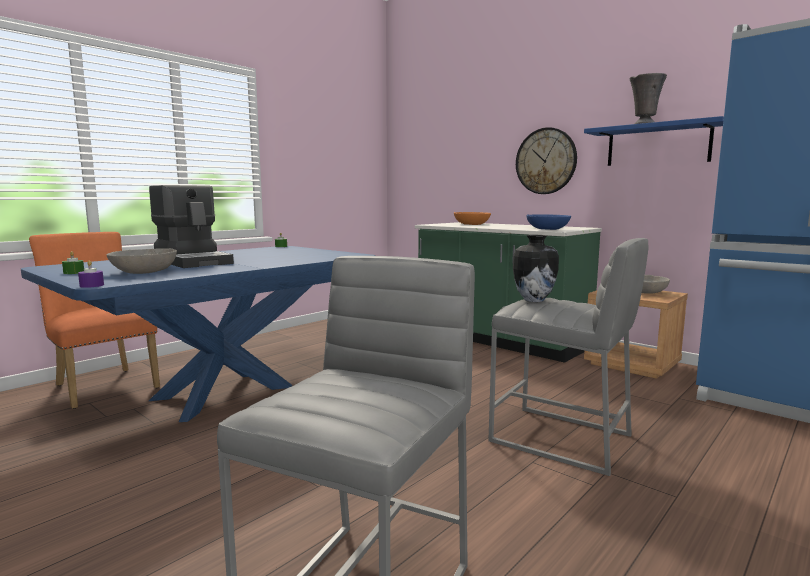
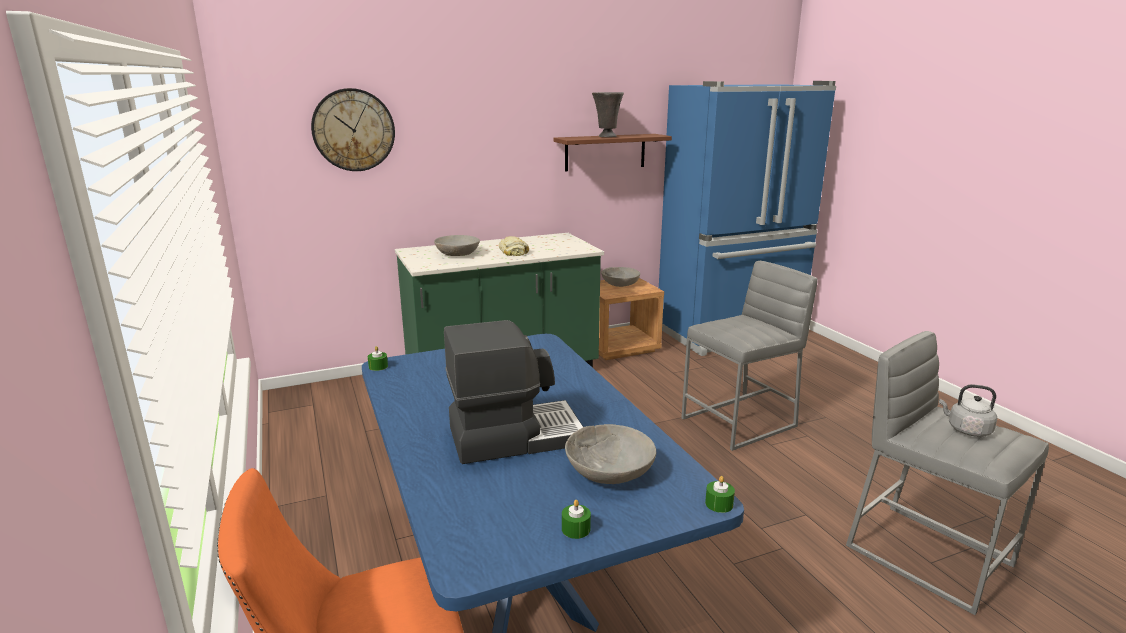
camera: 65 degrees left, 10 degrees up
purple candle [78,261,104,288] -> green candle [705,476,735,513]
orange bowl [454,212,491,225] -> grey bowl [434,235,480,256]
vase [513,235,559,302] -> none
wall clock [516,127,577,194] -> wall clock moved to [311,88,395,171]
blue bowl [526,214,571,230] -> none
blue shelf [584,116,724,166] -> brown shelf [553,134,672,171]
none -> bread [499,236,529,256]
none -> grey kettle [939,384,997,437]

